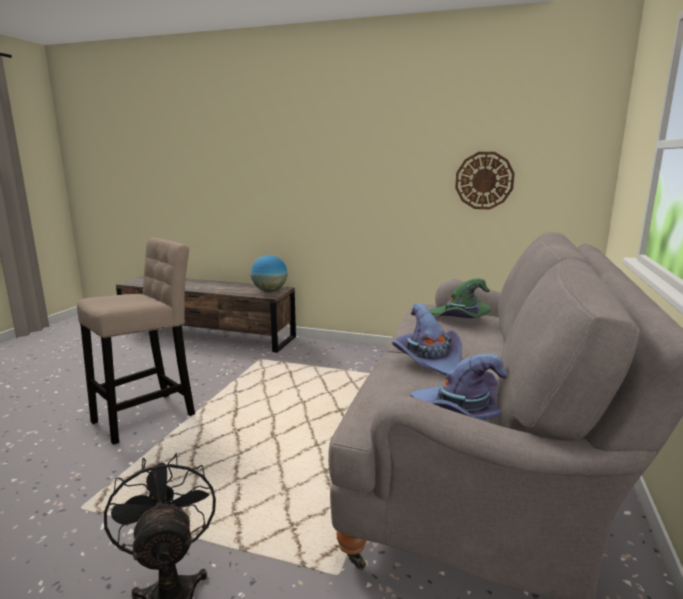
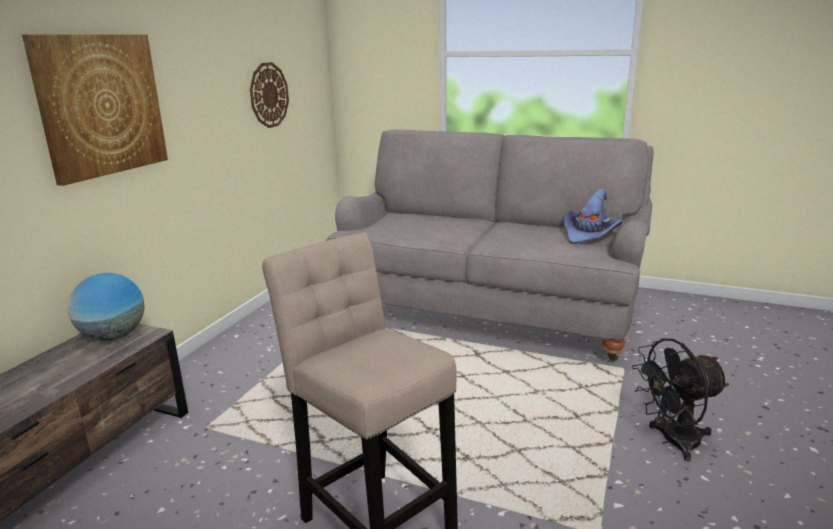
camera: 85 degrees left, 5 degrees up
purple hat [392,303,462,376] -> none
green hat [429,279,490,318] -> none
none -> picture [22,34,168,186]

